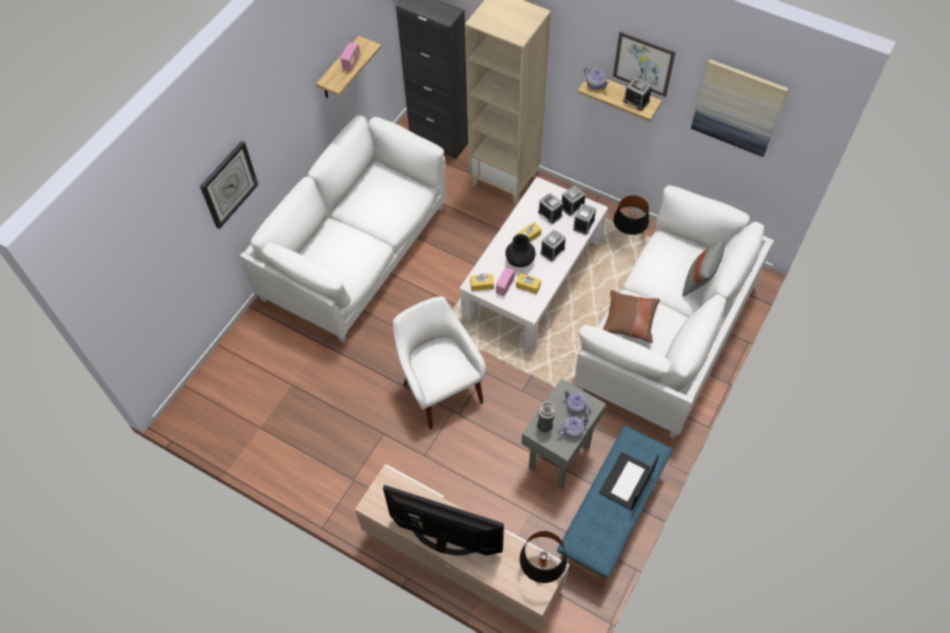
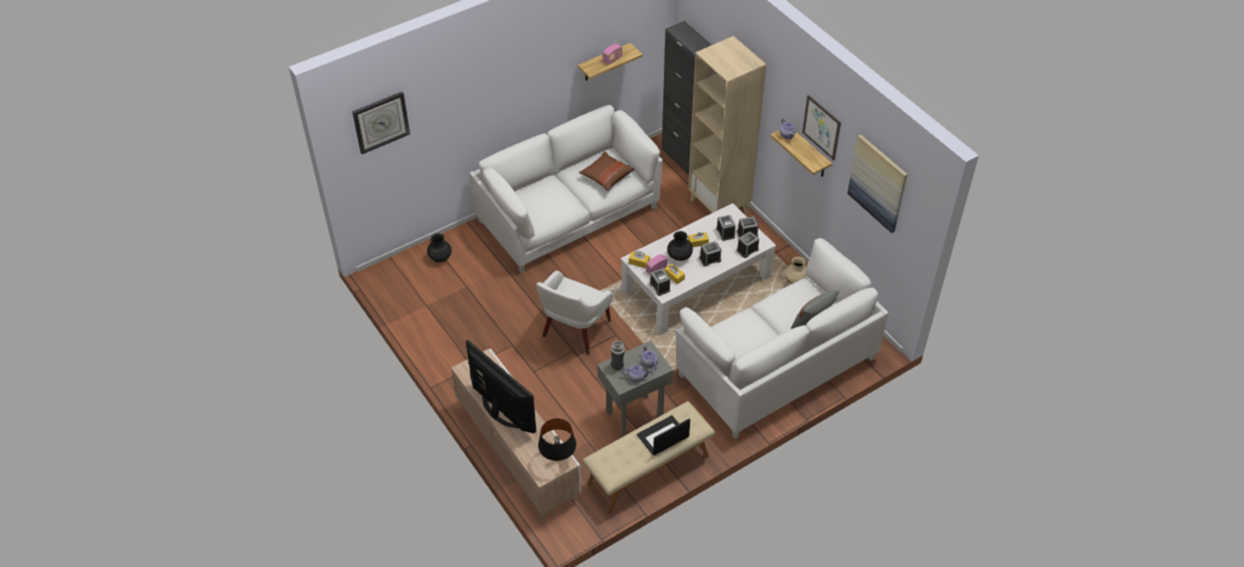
camera: 25 degrees right, 10 degrees down
wall clock [200,141,258,229] -> wall clock moved to [352,92,410,154]
white armchair [393,296,486,429] -> white armchair turned 150 degrees counterclockwise [536,271,613,355]
blue bench [557,426,673,588] -> beige bench [583,401,715,514]
brown pillow [603,290,660,343] -> brown pillow moved to [579,152,634,191]
black table lamp [613,195,649,235] -> beige vase [784,257,808,284]
alarm clock [623,77,652,111] -> alarm clock moved to [650,268,670,296]
none -> black vase [427,233,452,262]

